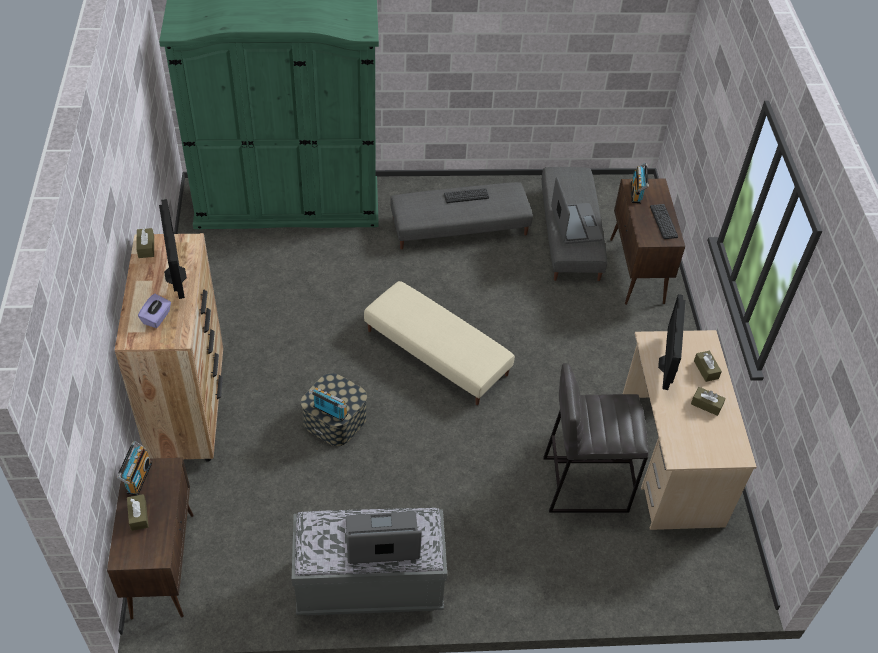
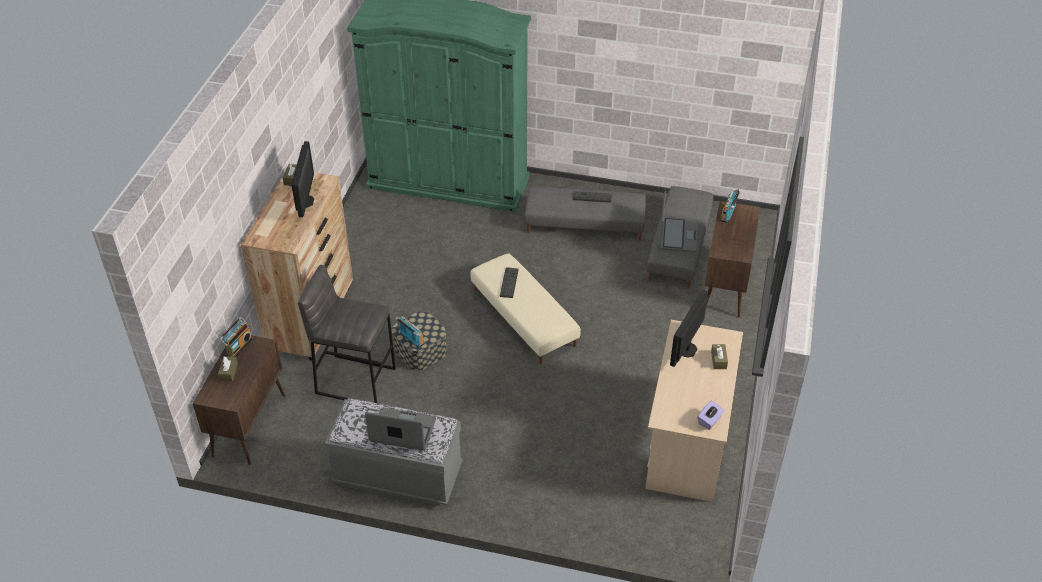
camera: 20 degrees right, 5 degrees down
purple tissue box [138,294,171,328] -> purple tissue box moved to [697,400,725,430]
grey stool [543,363,649,513] -> grey stool moved to [298,265,396,403]
keyboard [650,204,678,239] -> keyboard moved to [500,267,519,298]
brown tissue box [691,387,725,416] -> none

